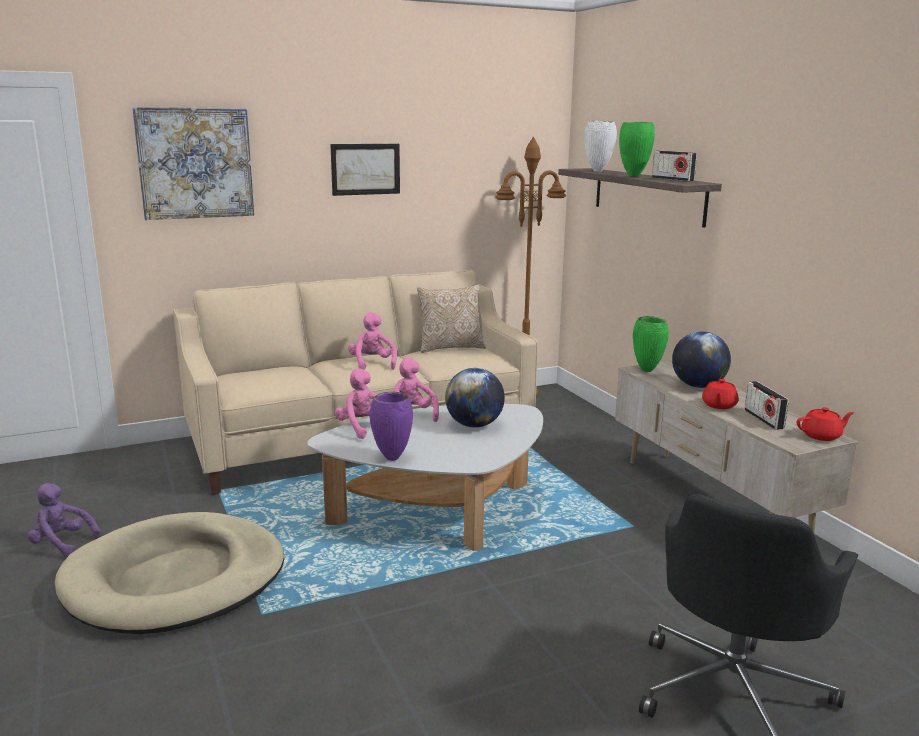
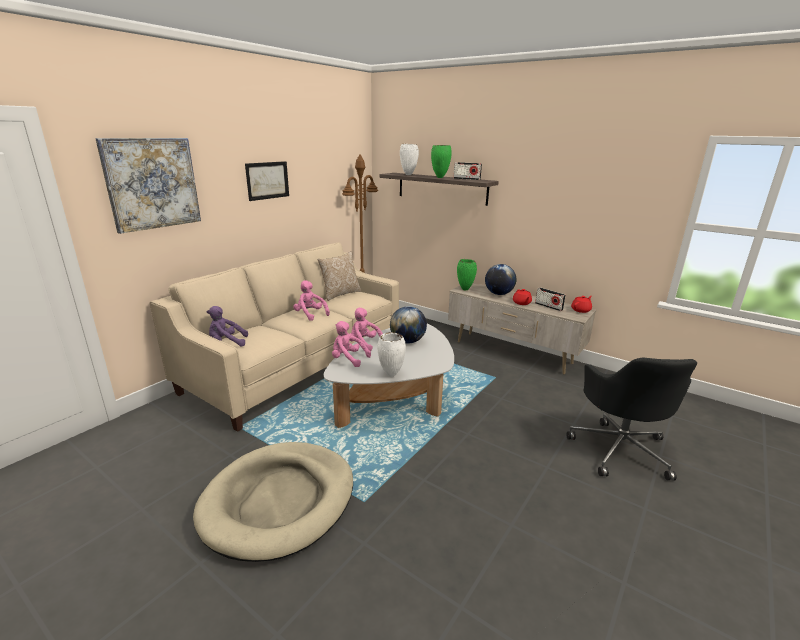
camera: 30 degrees left, 5 degrees up
purple plush toy [28,483,101,557] -> purple plush toy moved to [207,306,248,347]
purple vase [370,392,413,461] -> white vase [377,332,406,377]

